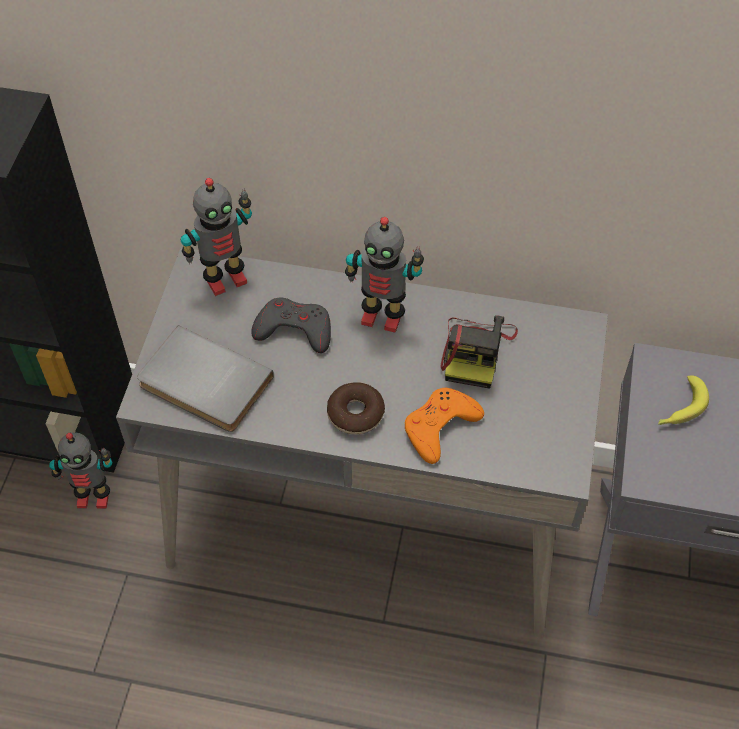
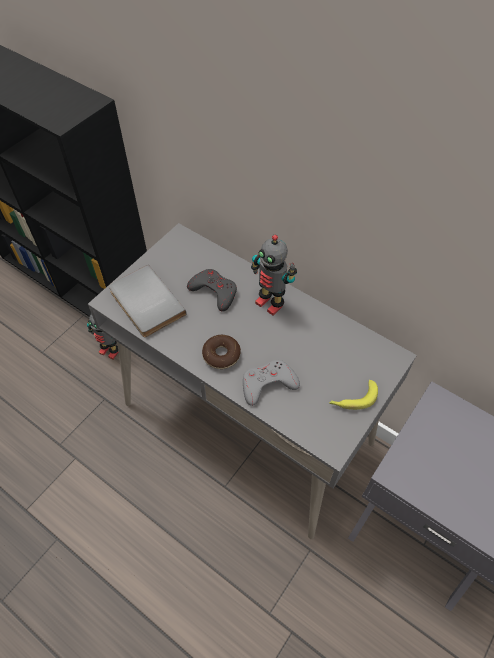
camera: 25 degrees right, 0 degrees up
toy robot [181,178,252,296] -> none
orange game controller [404,388,484,464] -> grey game controller [243,360,300,406]
camera [441,315,518,389] -> none
banana [658,375,709,425] -> banana moved to [329,380,378,410]

